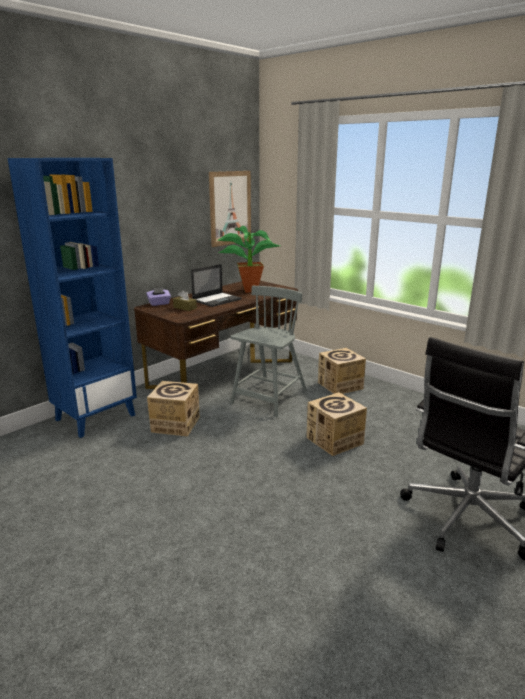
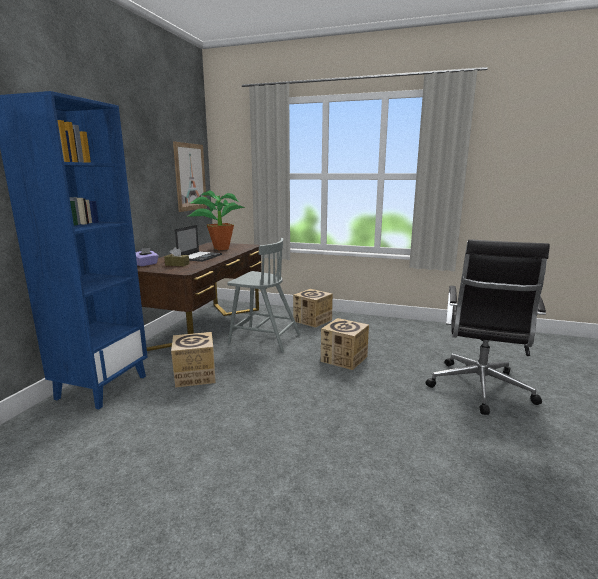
camera: 25 degrees left, 5 degrees down
grey chair [231,286,307,417] -> grey chair turned 105 degrees clockwise [227,238,301,353]

